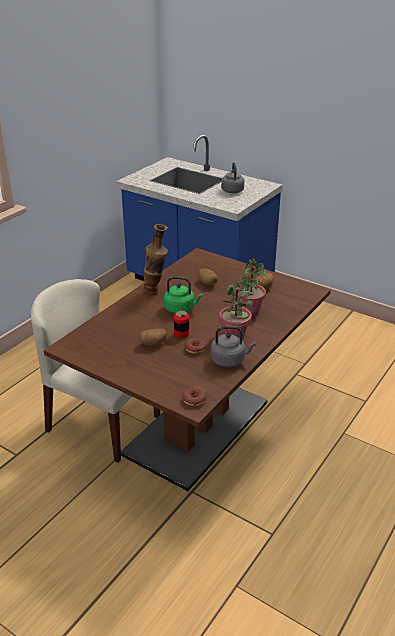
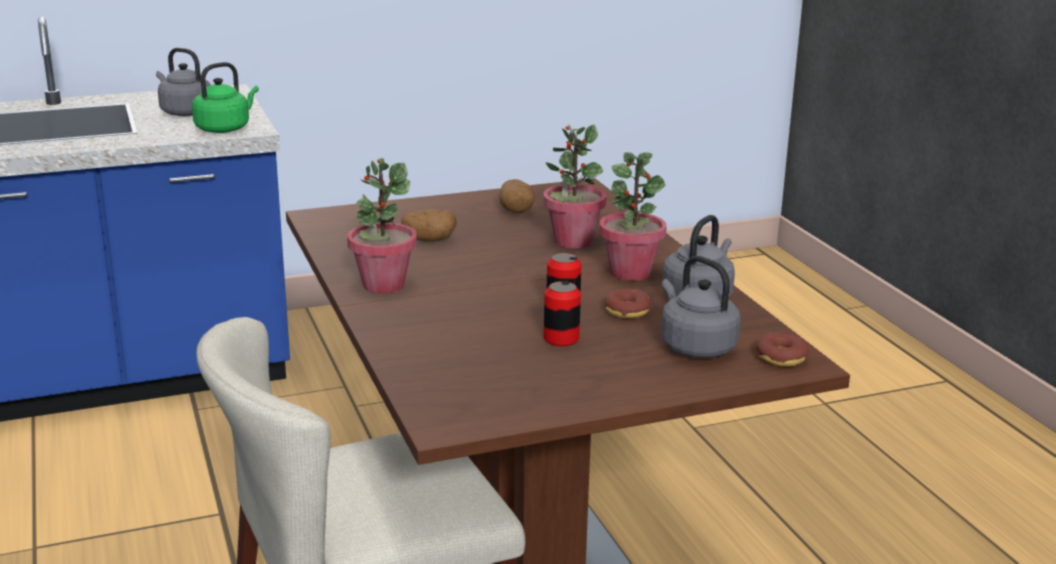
camera: 55 degrees left, 10 degrees down
potato [139,329,168,346] -> can [544,281,581,346]
vase [143,224,168,295] -> potted plant [347,158,417,294]
green kettle [164,276,203,314] -> green kettle moved to [192,62,259,133]
none -> grey kettle [661,256,740,358]

